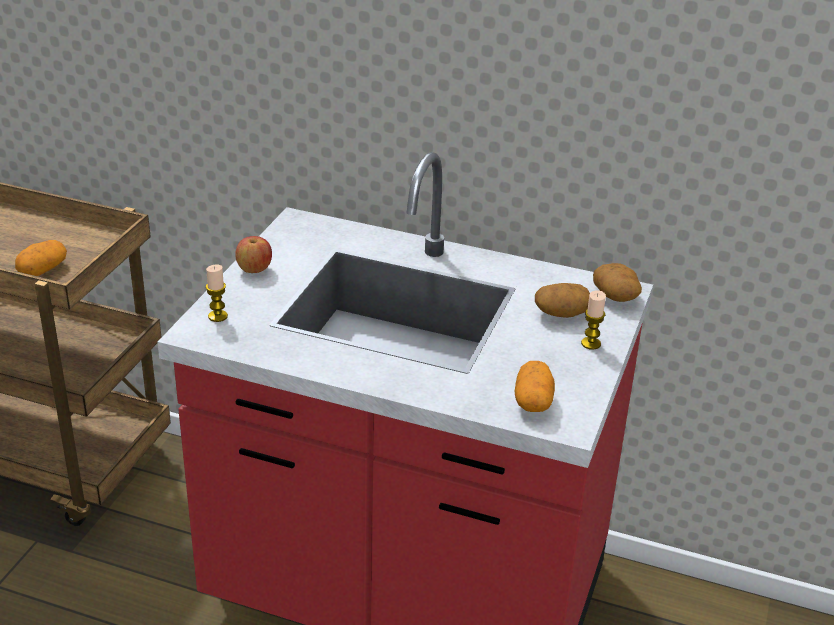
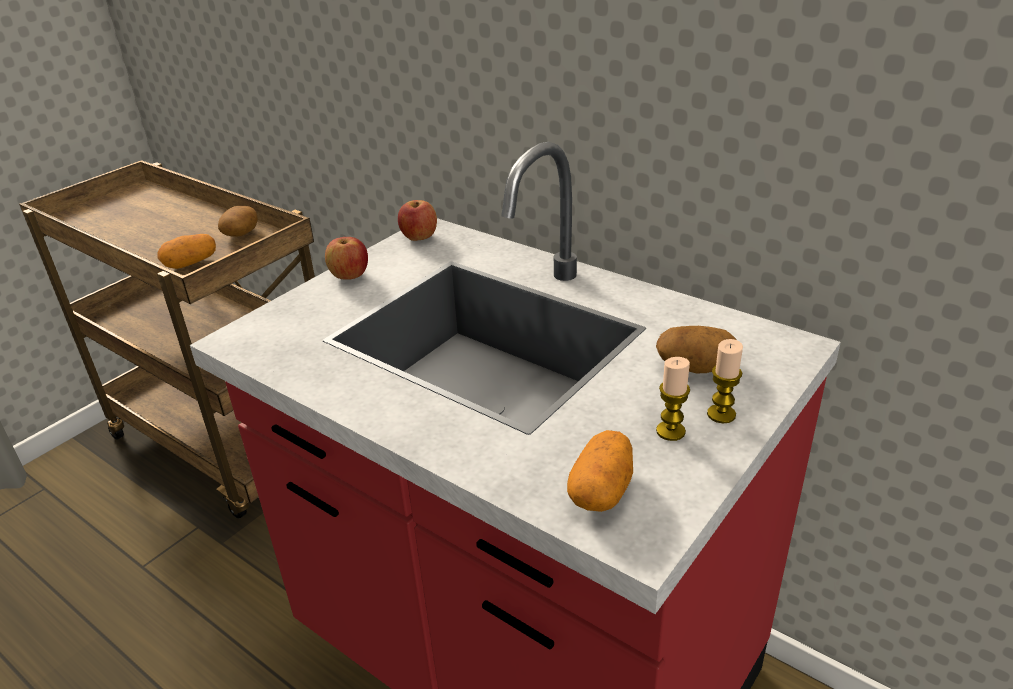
camera: 20 degrees right, 0 degrees up
candle [206,265,228,322] -> candle moved to [656,357,690,441]
potato [593,263,642,302] -> potato moved to [218,206,258,237]
none -> apple [398,200,437,241]

